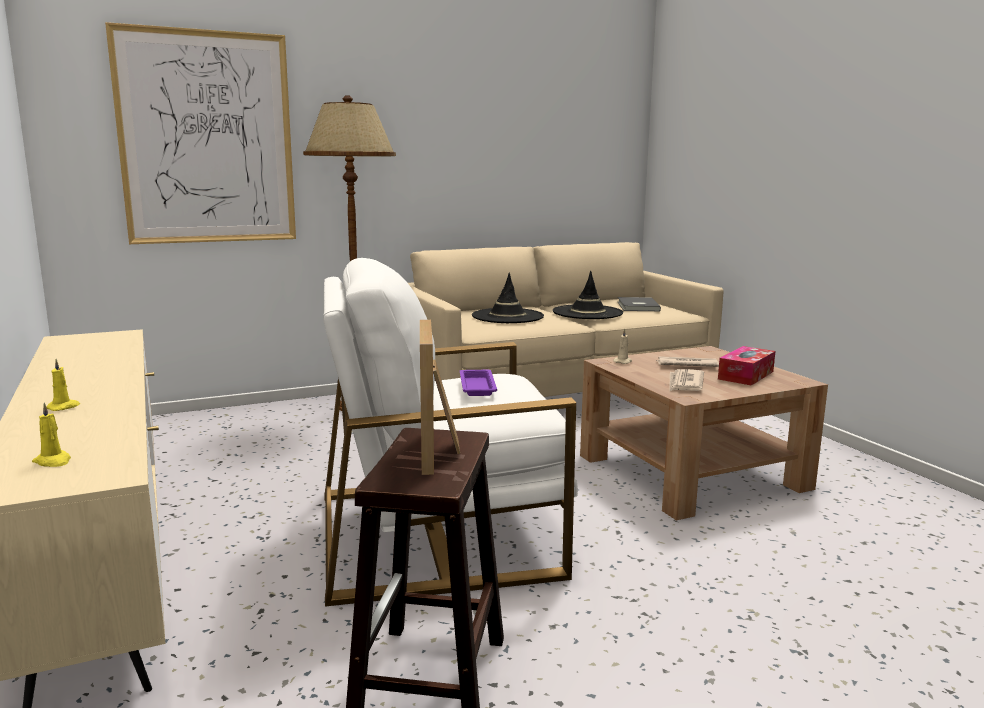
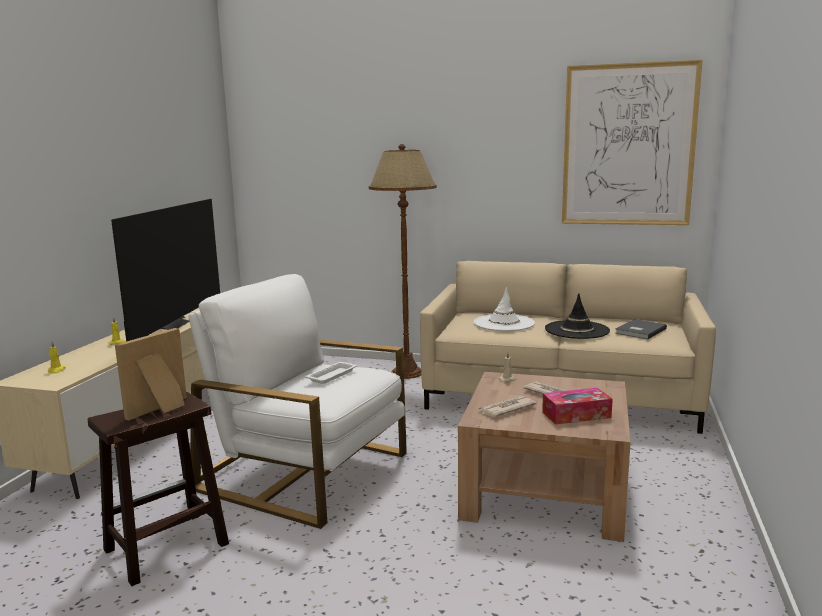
camera: 40 degrees right, 0 degrees up
picture [105,22,296,244] -> picture moved to [562,60,703,225]
purple tray [460,370,497,396] -> white tray [305,362,357,384]
black hat [472,273,544,323] -> white hat [474,287,535,331]
none -> television [111,199,220,342]

